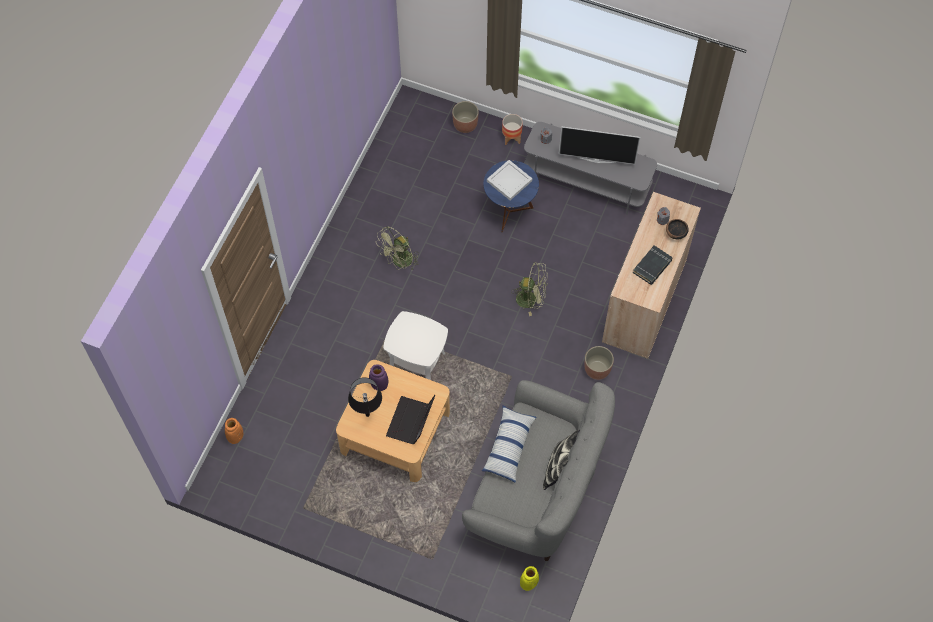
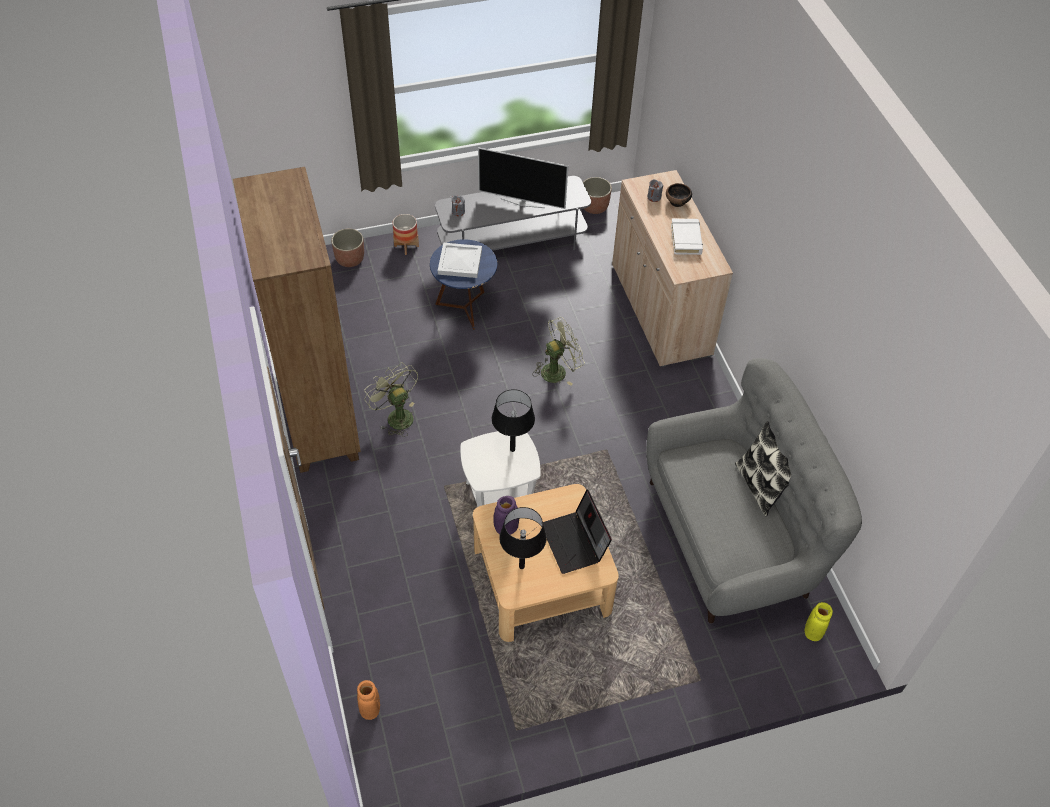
camera: 40 degrees left, 10 degrees down
green fan [376,226,419,270] -> green fan turned 135 degrees clockwise [364,362,418,437]
pillow [482,405,536,483] -> none
television [559,126,640,164] -> television turned 45 degrees clockwise [478,147,568,209]
planter [584,346,614,380] -> planter moved to [583,177,612,214]
black book [633,245,672,285] -> white book [671,219,703,255]
none -> brown bookcase [233,167,361,473]
none -> black table lamp [492,389,535,452]

